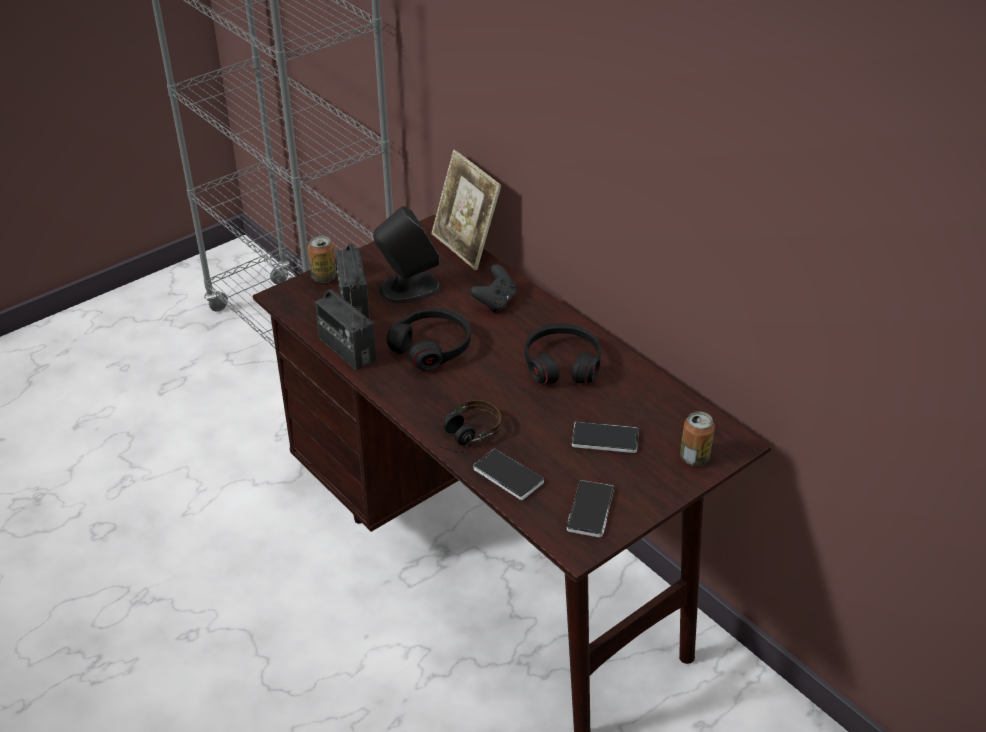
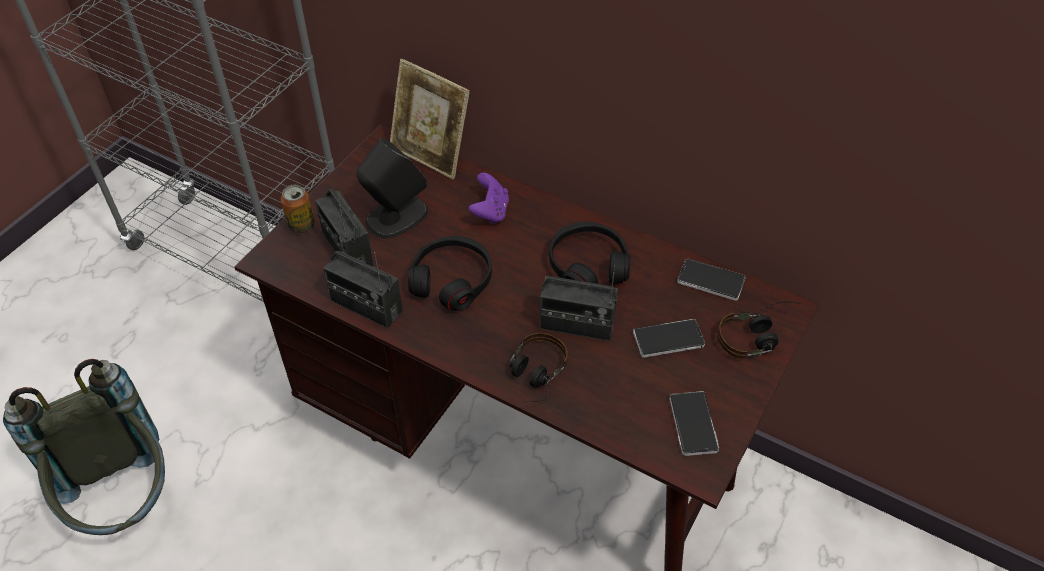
camera: 20 degrees left, 10 degrees up
black game controller [470,264,516,313] -> purple game controller [469,173,509,224]
phone [473,449,544,500] -> phone moved to [677,259,746,301]
can [680,411,715,466] -> headphones [718,301,801,359]
none -> grey backpack [3,359,165,535]
none -> radio [540,265,618,341]

